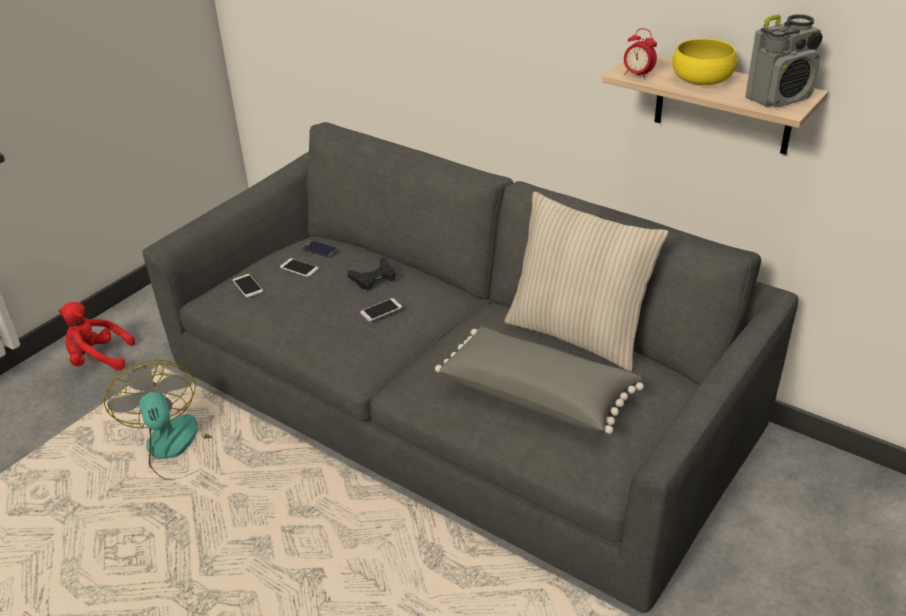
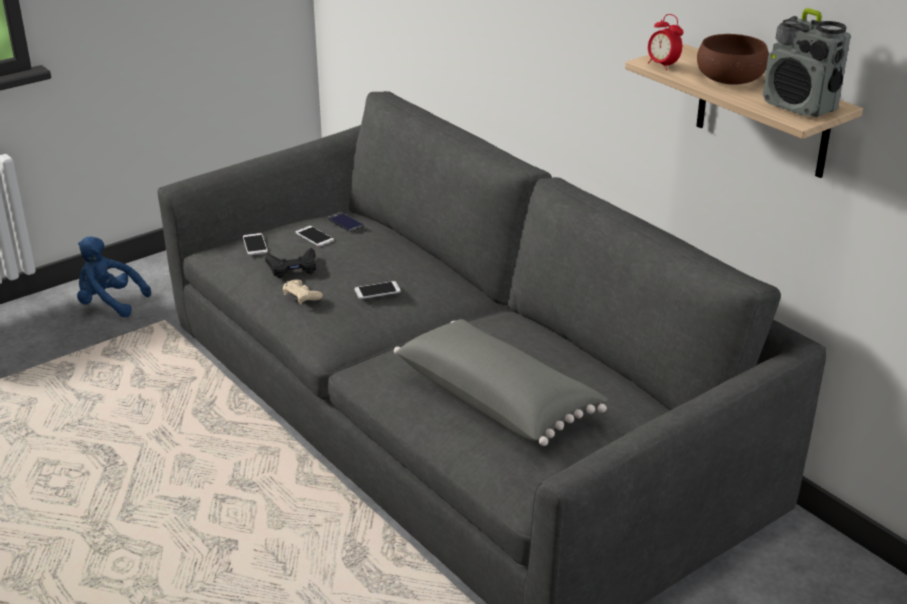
camera: 15 degrees right, 5 degrees down
red plush toy [58,302,135,371] -> blue plush toy [77,236,151,317]
fan [104,360,212,480] -> none
black game controller [347,258,396,290] -> black game controller moved to [265,248,316,278]
beige pillow [505,192,669,372] -> none
yellow bowl [672,39,737,85] -> brown bowl [697,34,769,85]
radio [745,14,823,107] -> radio turned 60 degrees clockwise [763,8,851,117]
none -> beige game controller [283,279,323,304]

